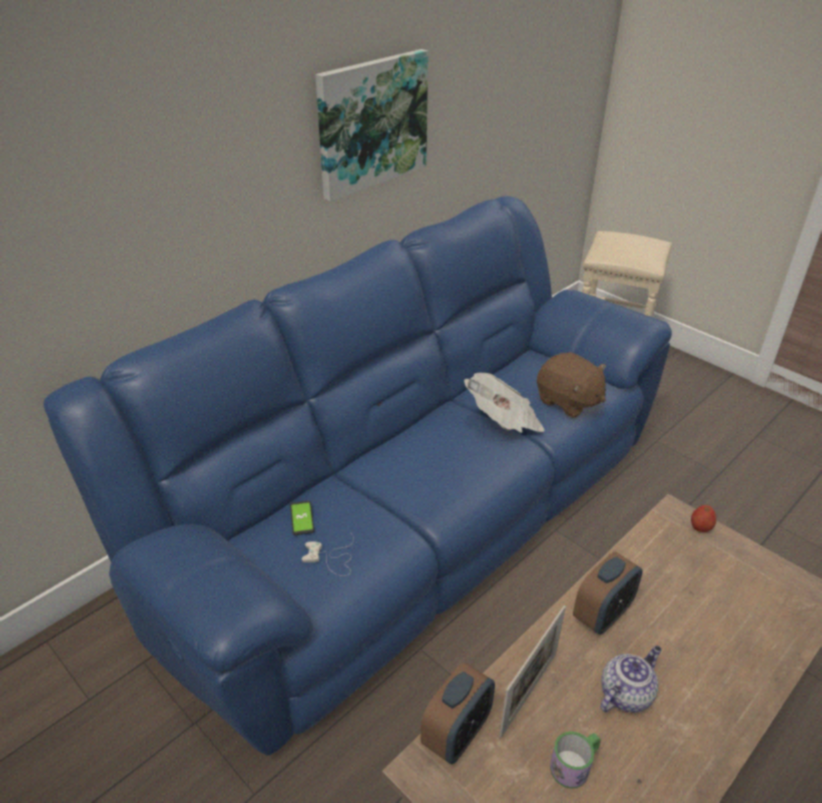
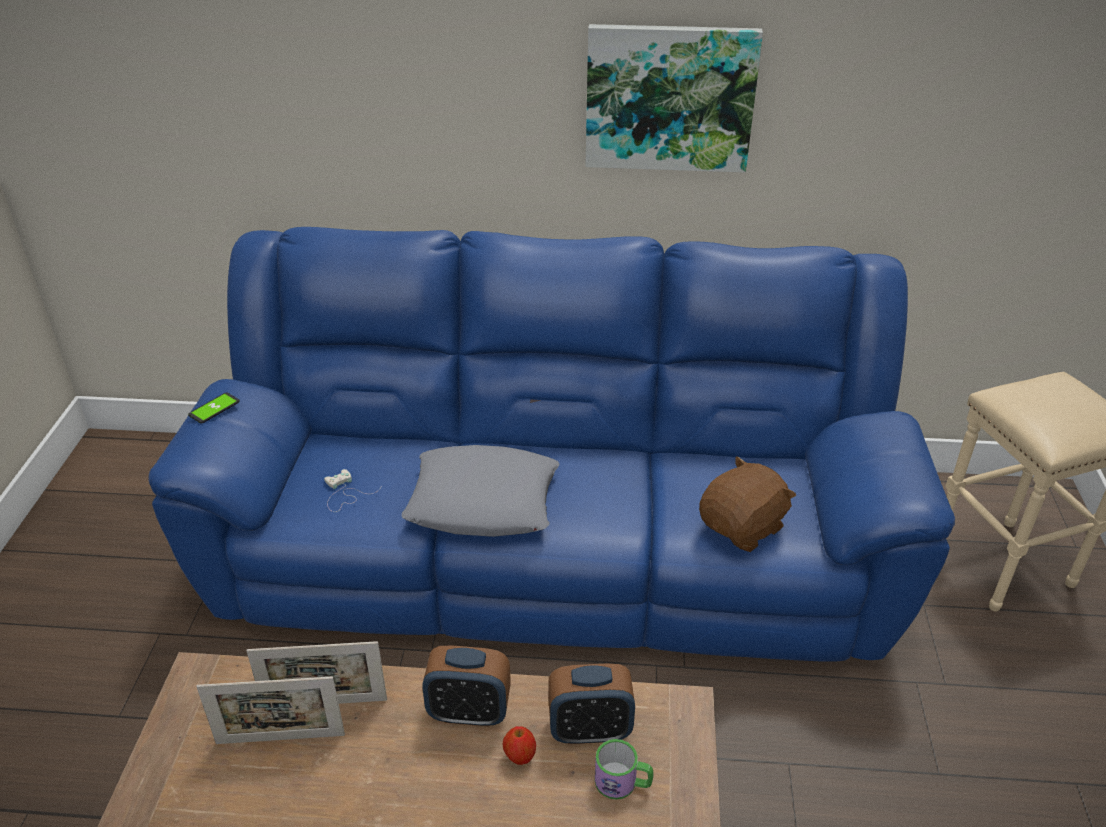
camera: 50 degrees right, 0 degrees up
phone [290,501,315,535] -> phone moved to [188,392,240,423]
alarm clock [421,662,495,764] -> alarm clock moved to [548,663,635,744]
newspaper [464,373,545,433] -> none
brown plush toy [537,352,606,418] -> brown plush toy turned 135 degrees counterclockwise [699,456,796,552]
mug [550,731,601,789] -> mug moved to [595,739,654,800]
teapot [600,646,661,712] -> none
apple [691,505,716,532] -> apple moved to [502,726,536,765]
none -> picture frame [196,676,345,744]
none -> grey pillow [401,445,560,537]

